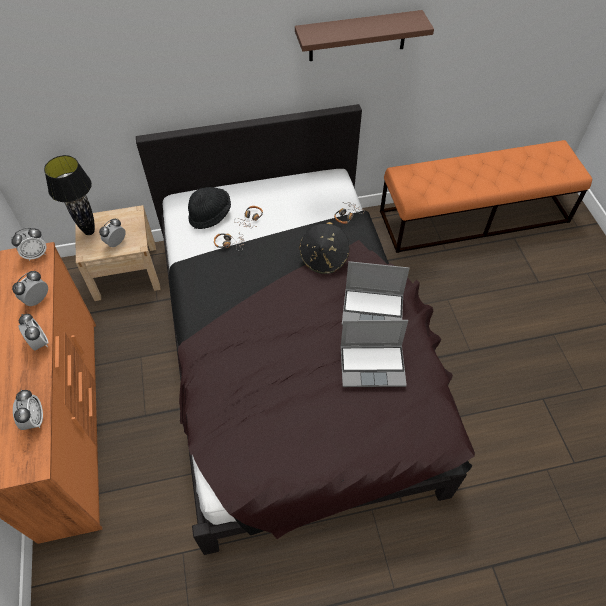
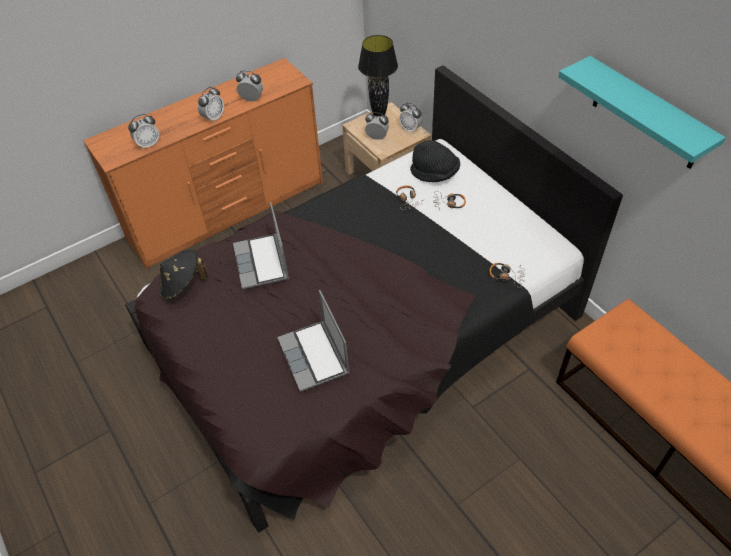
camera: 70 degrees right, 5 degrees down
alarm clock [11,227,46,261] -> alarm clock moved to [399,103,423,133]
brown shelf [295,10,434,61] -> turquoise shelf [558,56,726,169]
black hat [300,222,349,274] -> black hat moved to [159,249,208,300]
laptop [342,261,410,325] -> laptop moved to [233,202,289,289]

